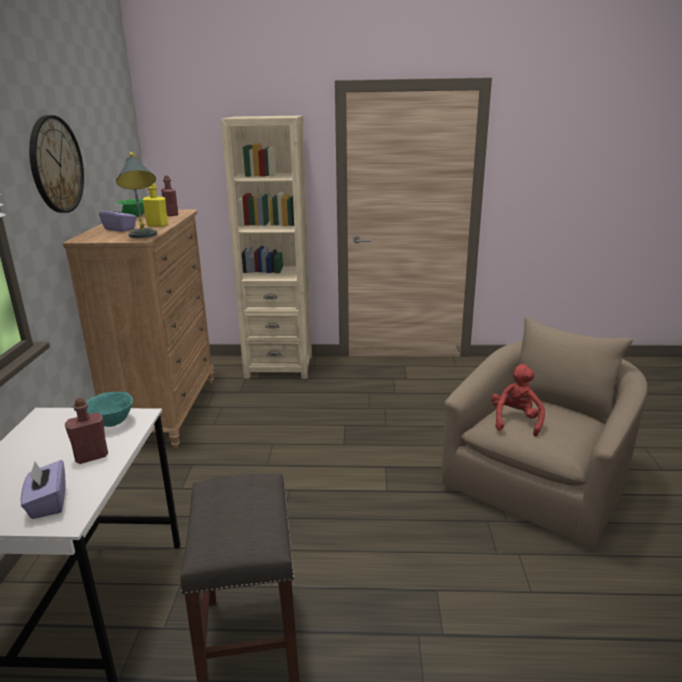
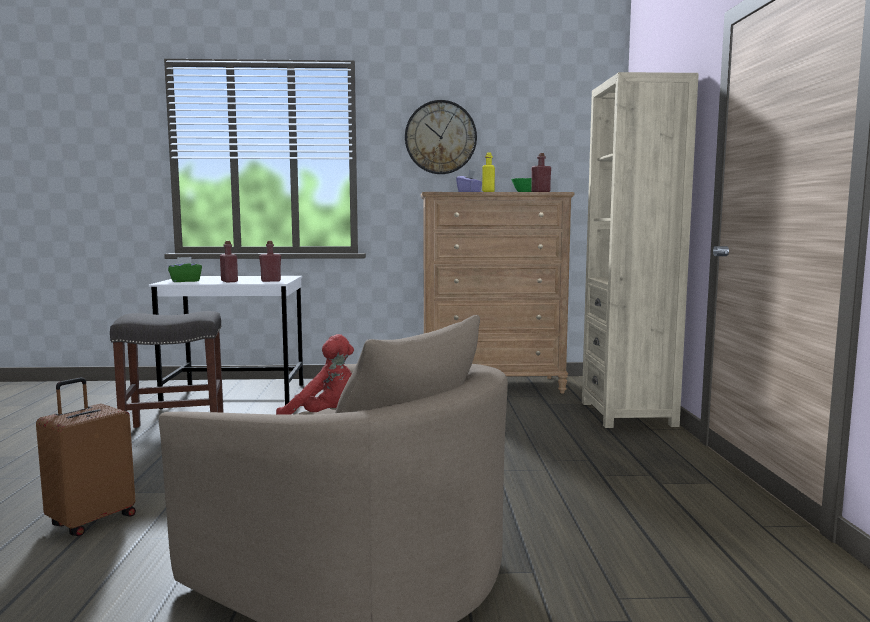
camera: 85 degrees right, 15 degrees down
purple tissue box [20,460,65,519] -> green tissue box [168,257,202,282]
turquoise bowl [86,392,133,427] -> red bottle [259,241,281,282]
grey table lamp [116,152,157,238] -> none
none -> brown suitcase [36,378,136,536]

